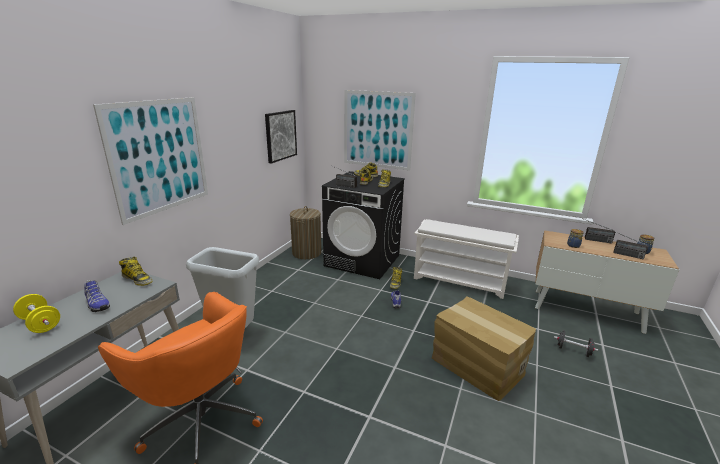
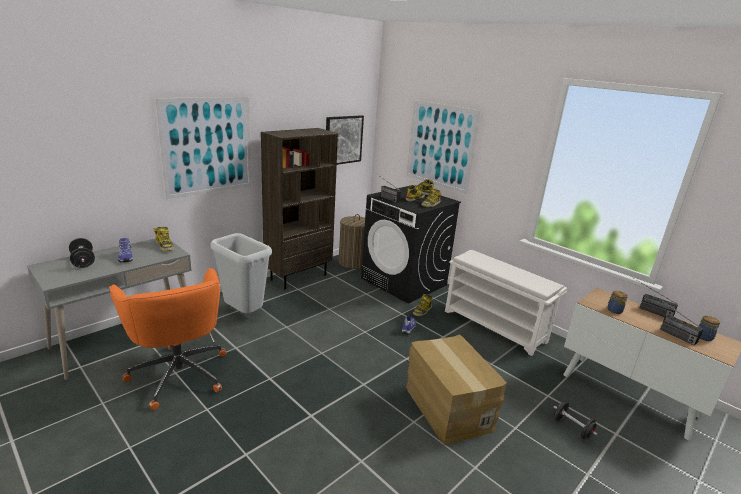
camera: 20 degrees right, 0 degrees up
yellow dumbbell [13,294,60,333] -> black dumbbell [69,238,95,268]
none -> brown bookcase [261,128,338,289]

